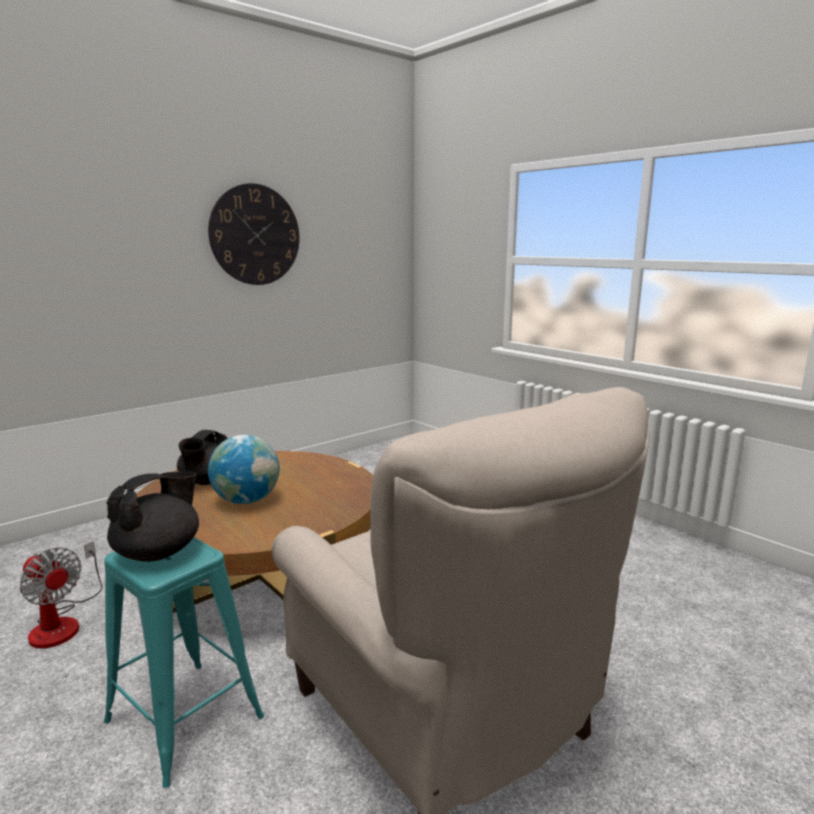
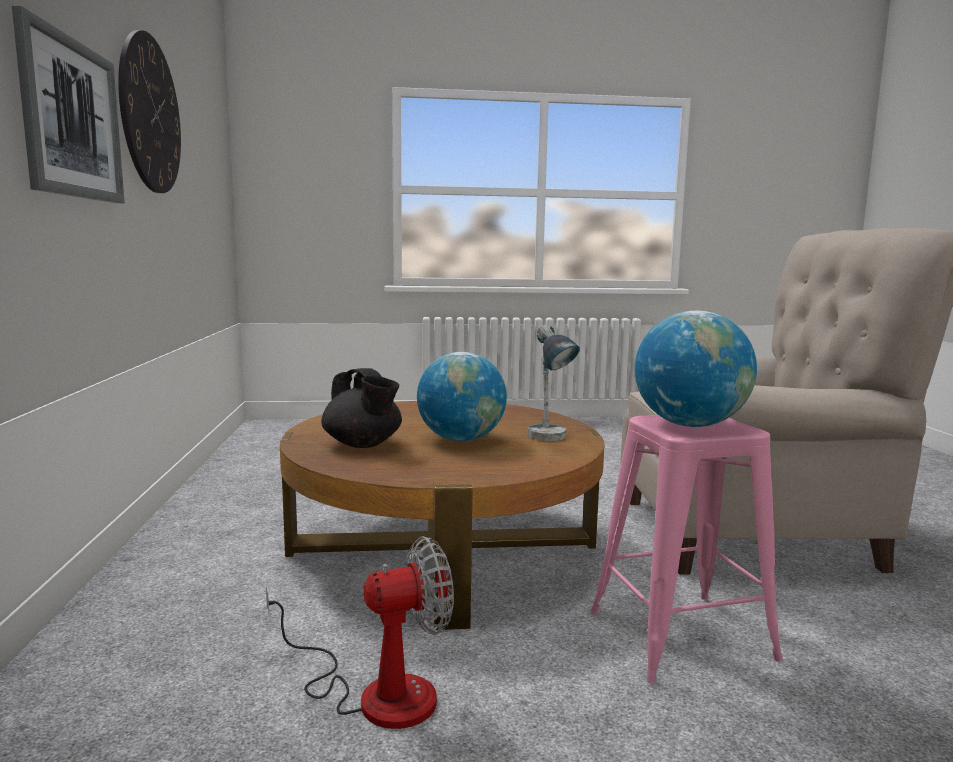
camera: 55 degrees left, 5 degrees down
turquoise stool [104,537,264,788] -> pink stool [590,415,783,683]
black teapot [107,471,199,562] -> globe [635,310,757,427]
none -> picture [12,6,125,204]
none -> table lamp [528,324,580,441]

